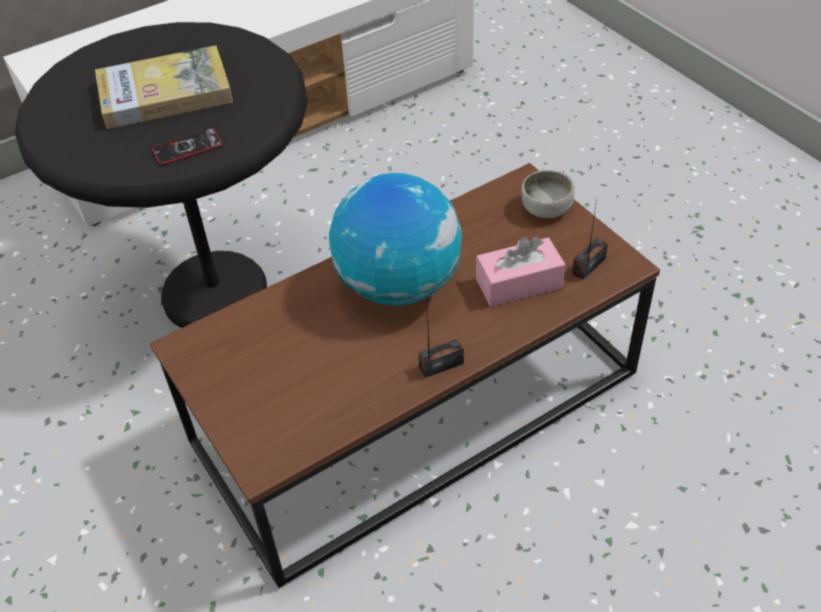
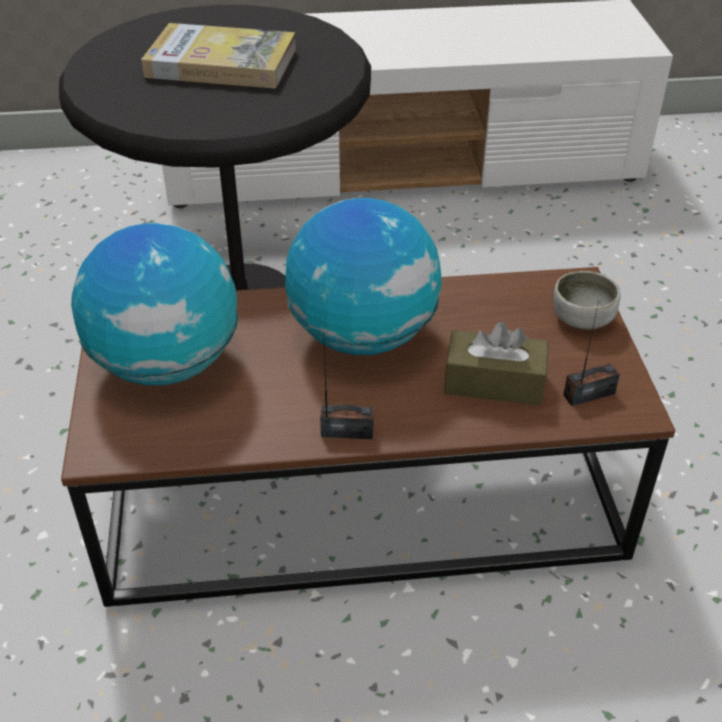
camera: 25 degrees right, 5 degrees down
phone [152,128,223,165] -> none
pink tissue box [476,237,565,307] -> brown tissue box [444,322,549,405]
none -> globe [71,223,238,386]

